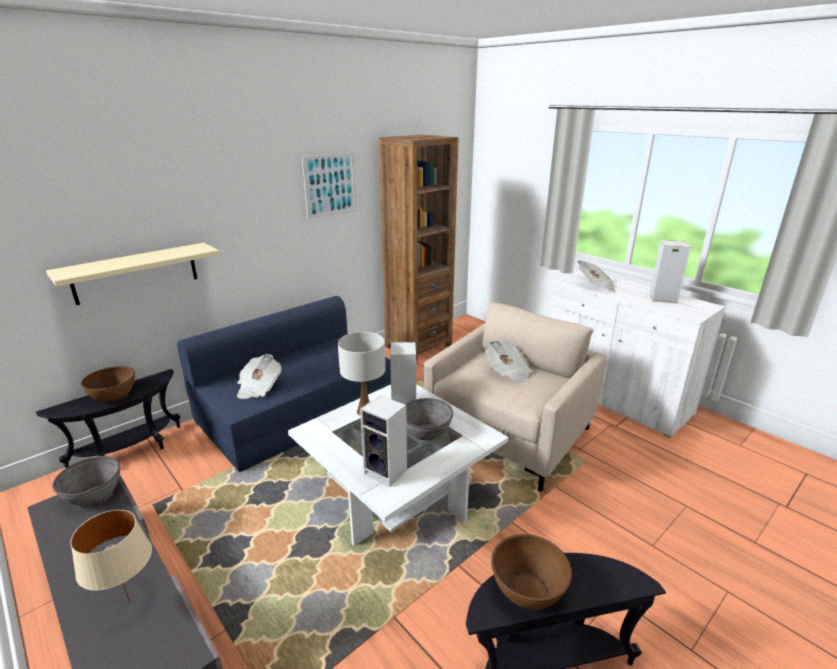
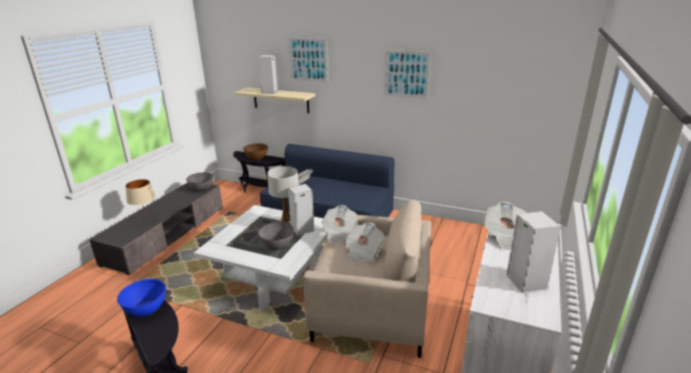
camera: 65 degrees right, 0 degrees up
speaker [360,395,407,487] -> speaker moved to [258,55,279,94]
brown bookcase [379,135,458,361] -> none
brown bowl [491,534,572,610] -> blue bowl [117,279,166,317]
none -> picture [288,38,328,83]
none -> newspaper [321,205,359,243]

